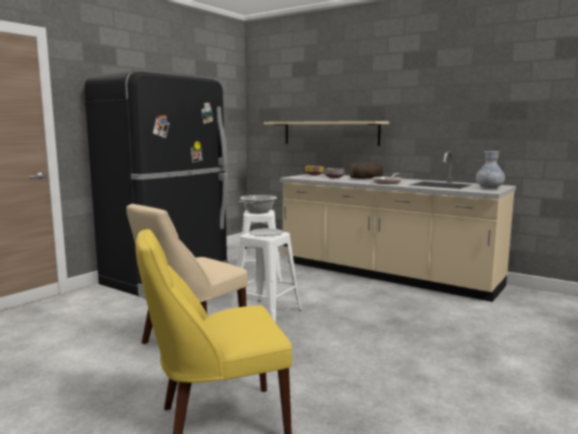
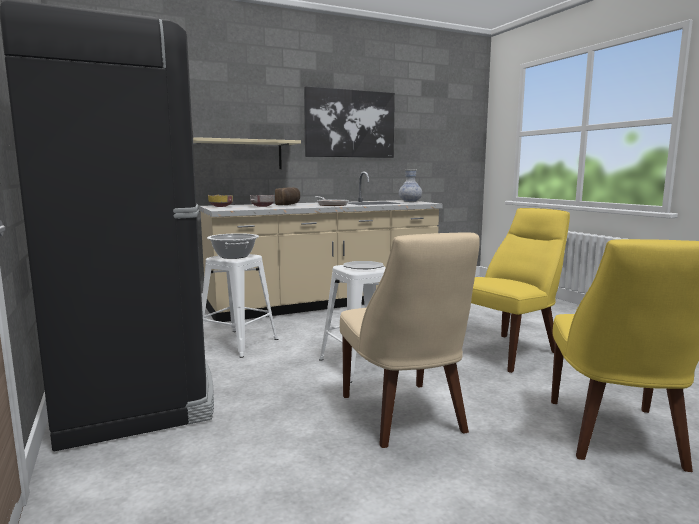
camera: 60 degrees left, 0 degrees up
none -> picture [304,86,395,158]
none -> yellow chair [471,208,570,373]

